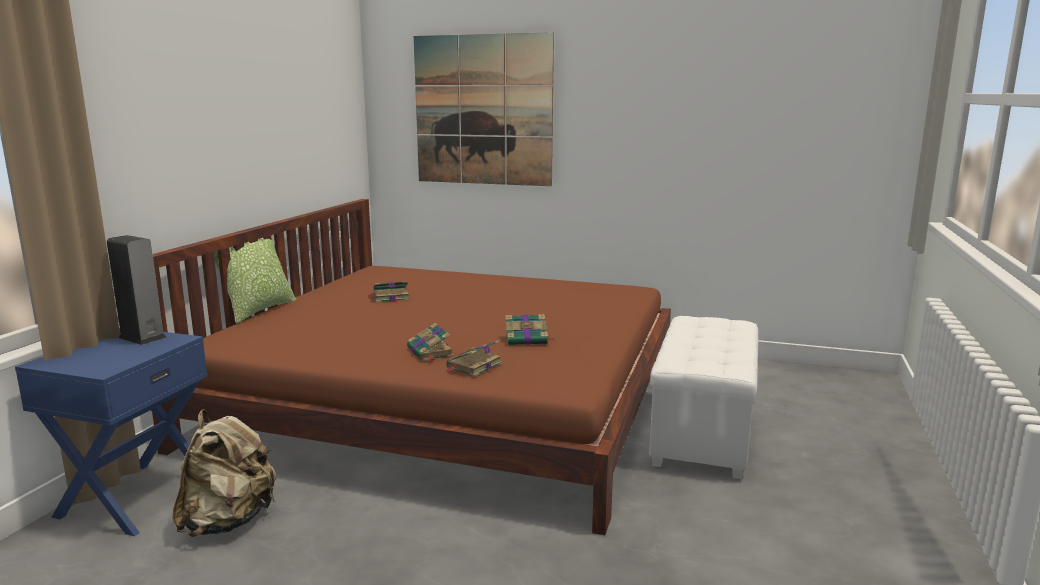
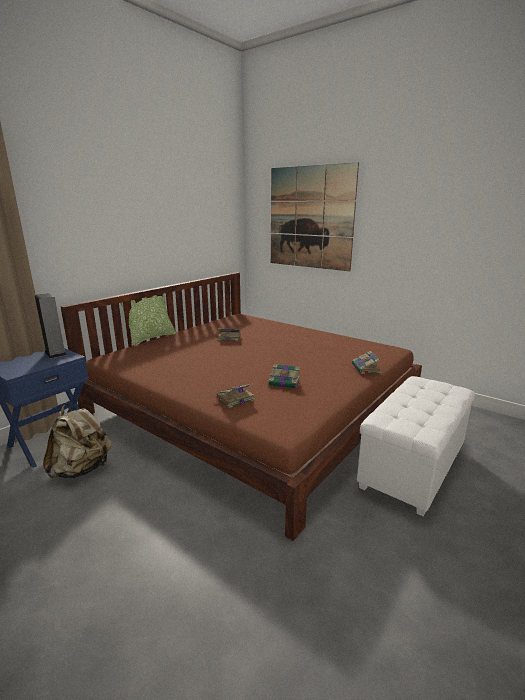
camera: 20 degrees right, 5 degrees up
book [407,323,454,361] -> book moved to [352,351,381,374]

